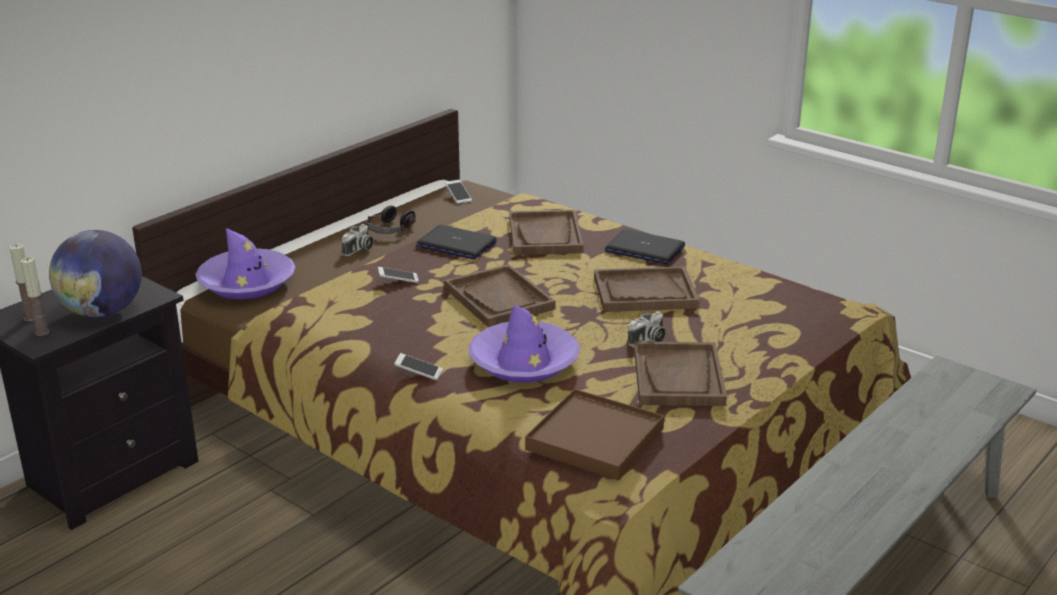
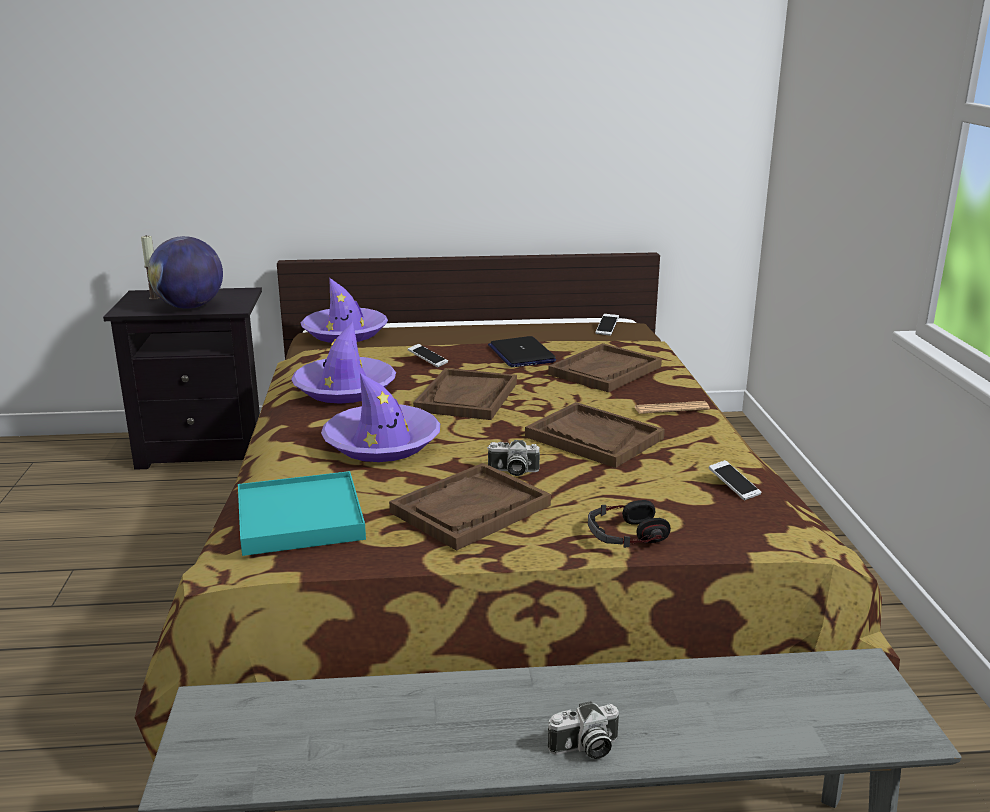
camera: 45 degrees right, 5 degrees down
candle [21,257,49,336] -> none
camera [342,224,373,256] -> camera moved to [548,701,619,759]
headphones [366,205,416,234] -> headphones moved to [588,500,671,548]
phone [394,353,443,380] -> phone moved to [709,460,762,500]
brown tray [525,389,664,480] -> turquoise tray [238,471,366,556]
laptop [605,229,685,265] -> newspaper [635,401,710,414]
none -> purple hat [291,322,396,404]

